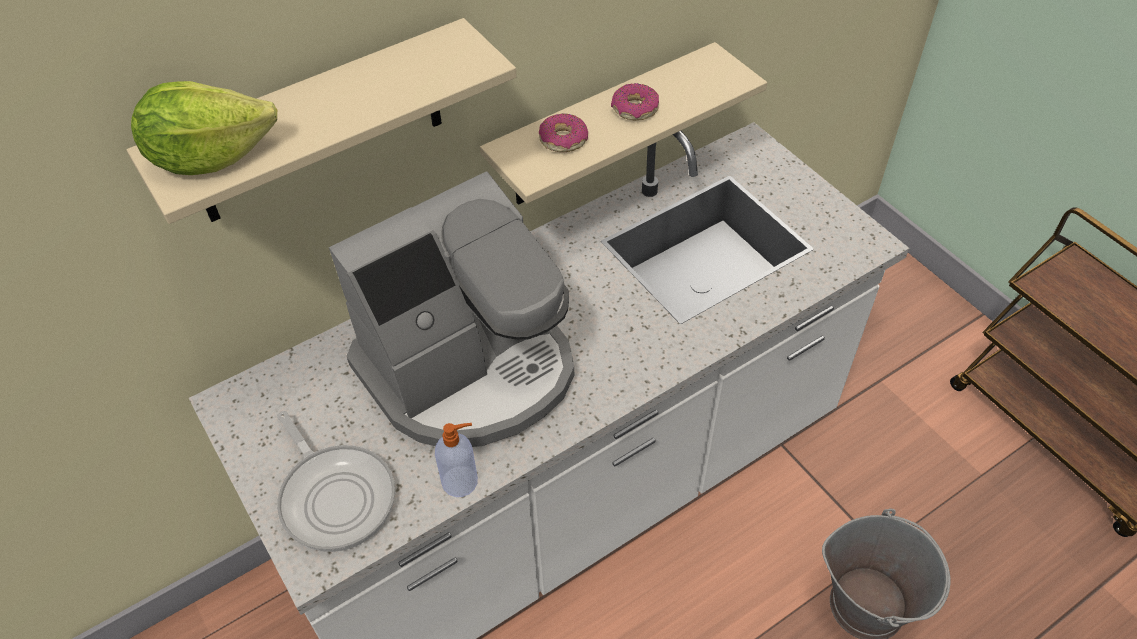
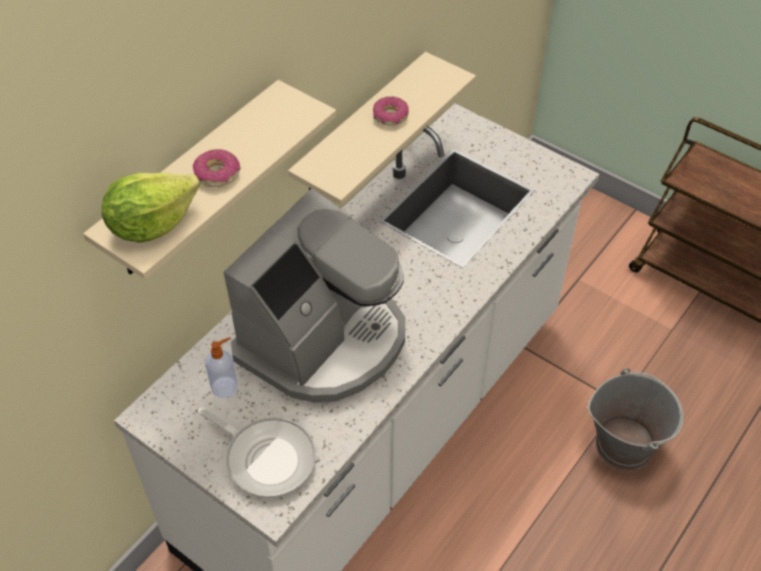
camera: 20 degrees left, 0 degrees up
soap dispenser [435,423,478,497] -> soap dispenser moved to [205,337,238,398]
donut [539,113,588,152] -> donut moved to [193,149,240,187]

